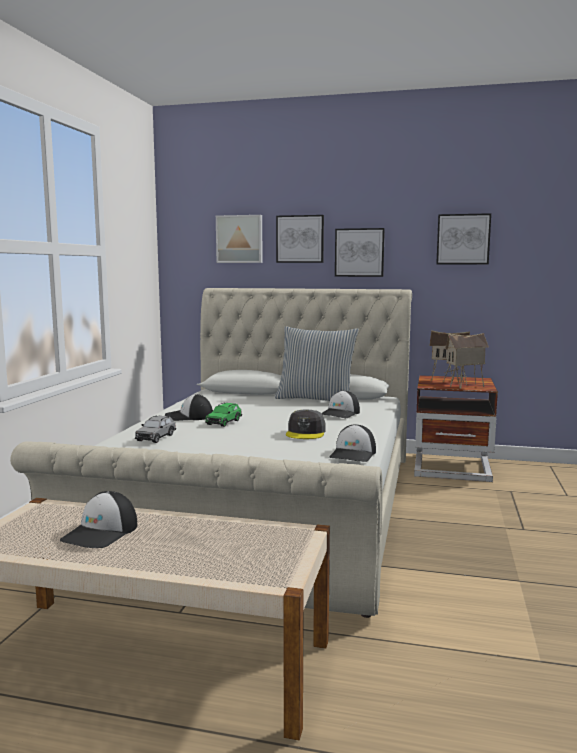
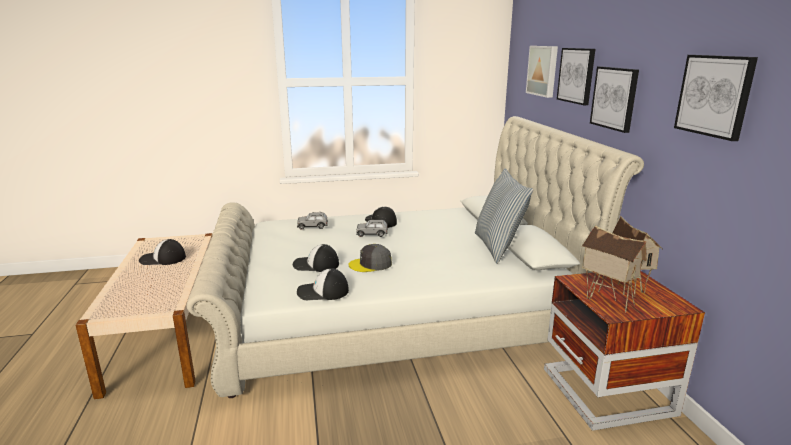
camera: 65 degrees right, 10 degrees up
green toy car [205,403,242,427] -> grey toy car [356,219,388,237]
cap [321,390,360,418] -> cap moved to [293,244,339,272]

